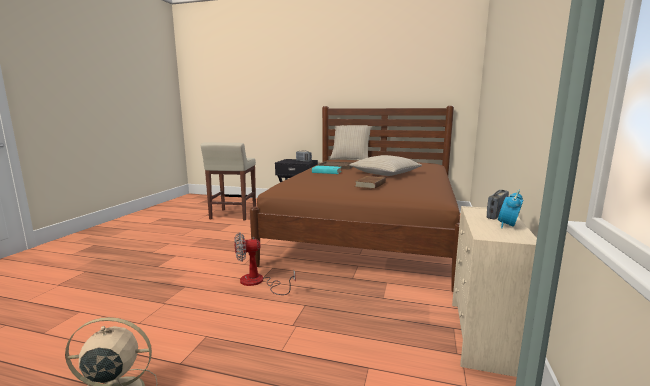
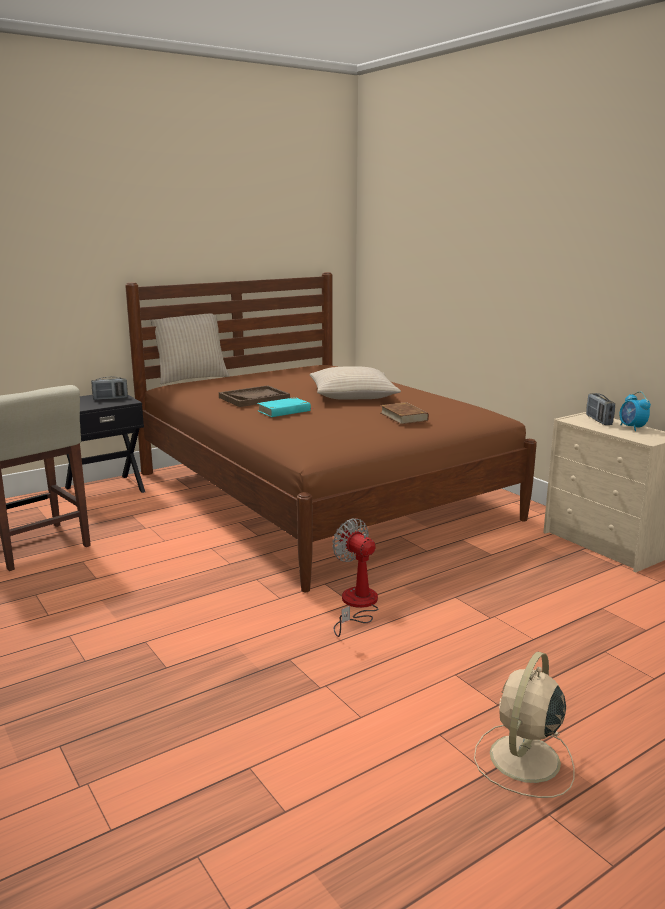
camera: 50 degrees left, 5 degrees up
fan [234,232,296,295] -> fan turned 120 degrees clockwise [332,518,378,637]

